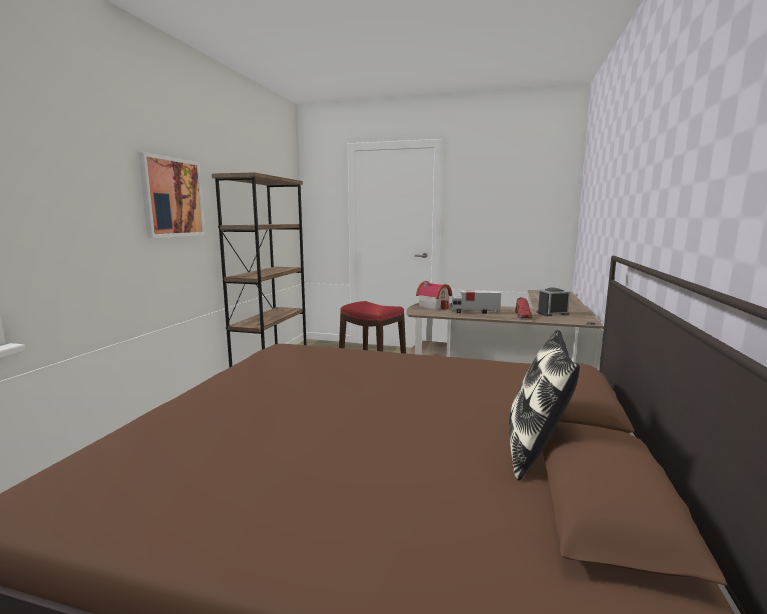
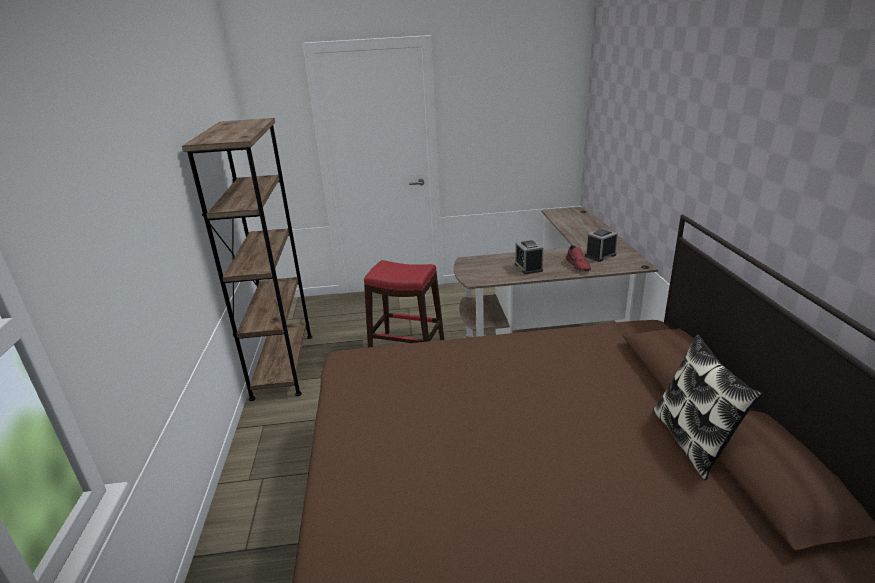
camera: 20 degrees left, 15 degrees up
picture [138,152,206,238] -> none
toy house [416,281,452,310] -> none
toy truck [451,290,501,314] -> alarm clock [515,240,543,274]

